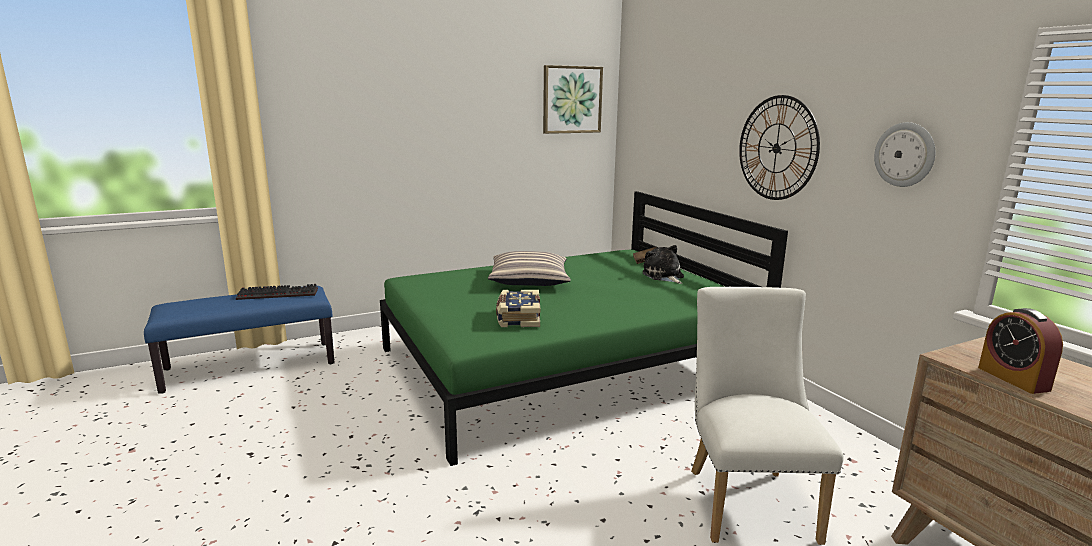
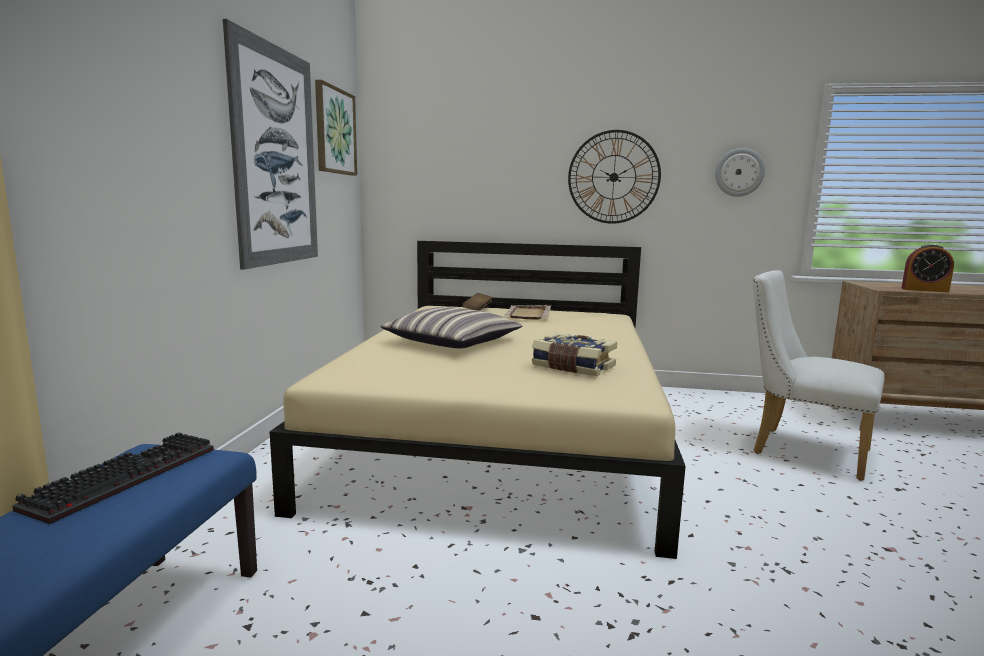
camera: 55 degrees left, 5 degrees down
green bed [380,191,788,466] -> beige bed [270,241,686,559]
plush toy [643,245,684,284] -> beige tray [504,305,551,319]
none -> picture [223,19,318,270]

